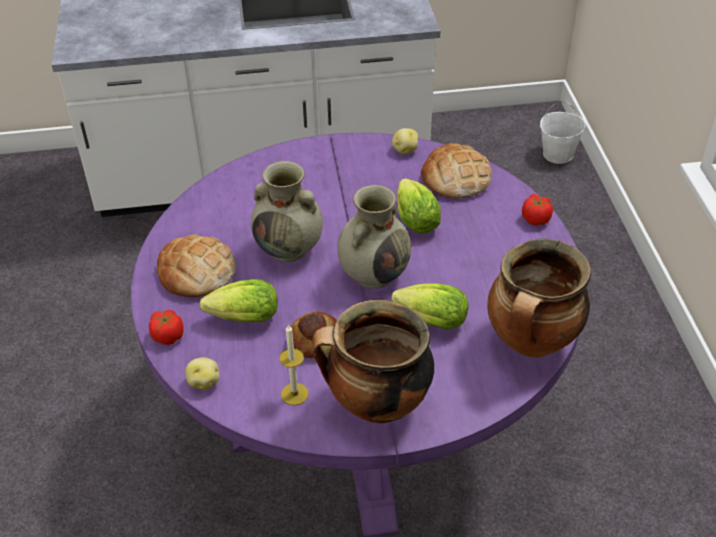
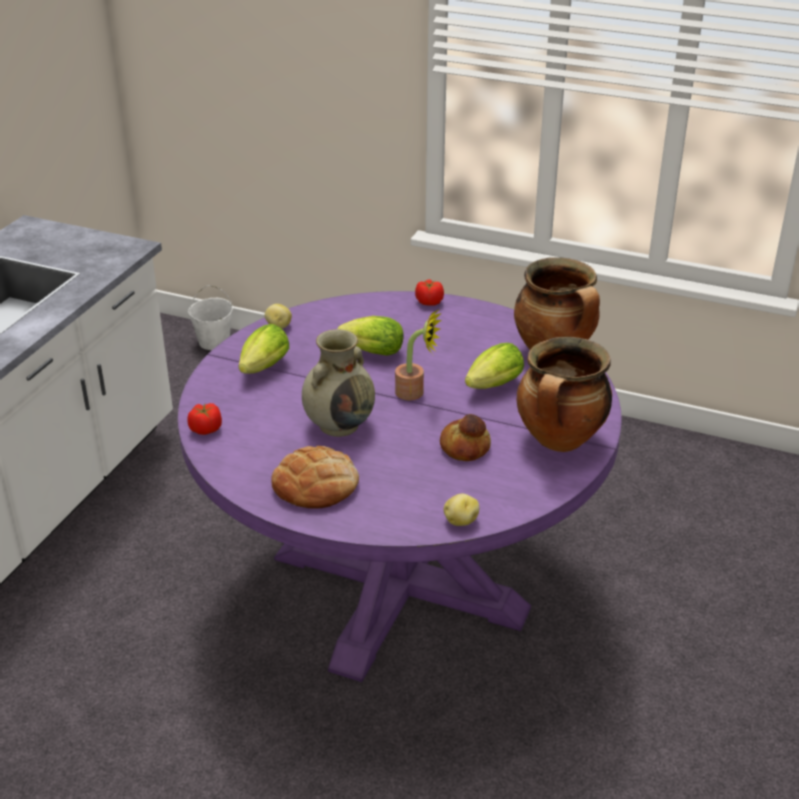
camera: 60 degrees left, 10 degrees down
tomato [149,310,184,345] -> tomato moved to [187,403,222,435]
lettuce [200,279,278,322] -> lettuce moved to [238,324,289,374]
candle [279,324,309,405] -> none
beige vase [337,185,411,289] -> potted plant [395,309,442,401]
bread [421,143,492,198] -> none

